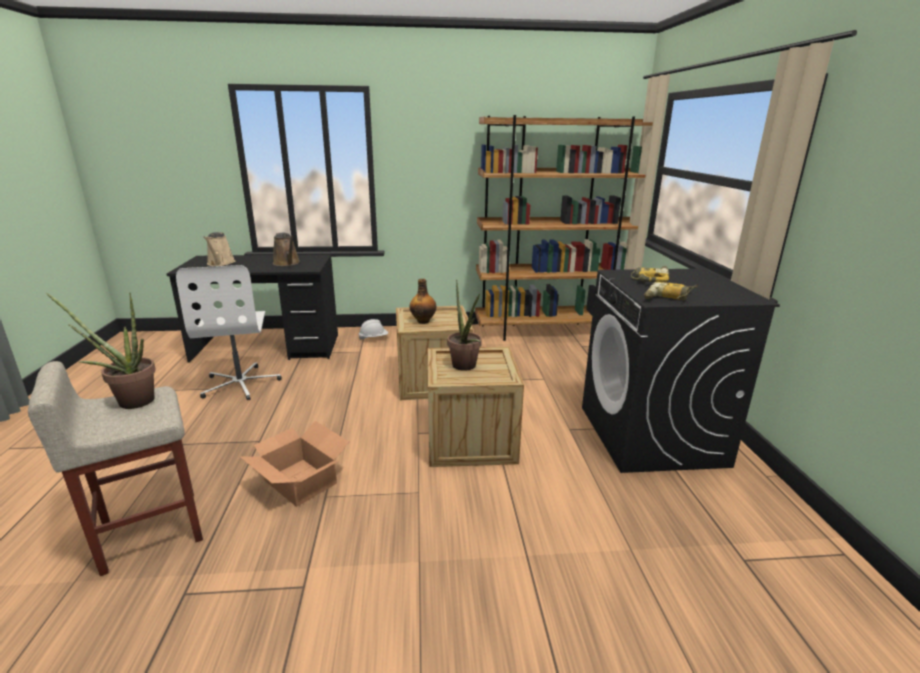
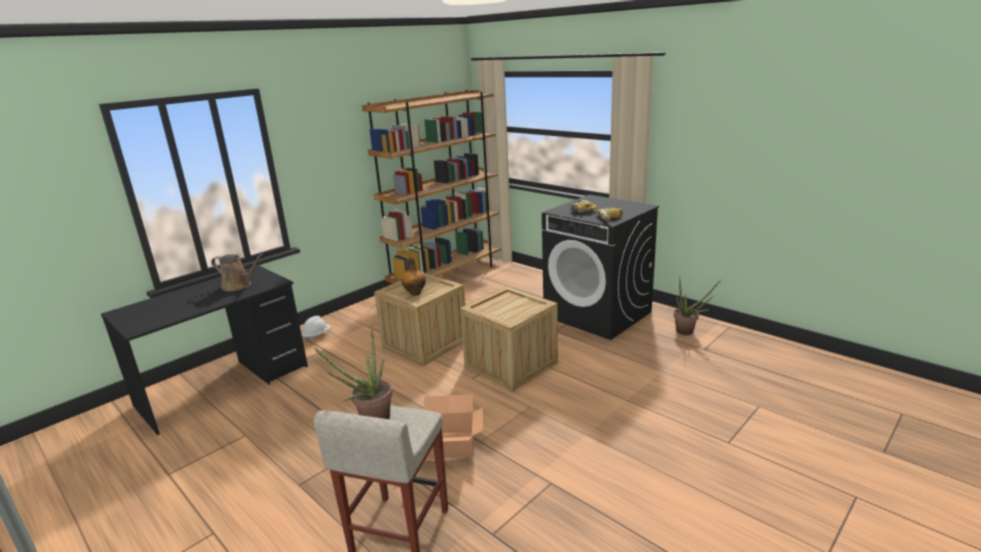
camera: 40 degrees left, 0 degrees up
white office chair [176,265,282,400] -> none
beige watering can [203,232,235,266] -> none
potted plant [447,280,482,371] -> potted plant moved to [674,279,721,335]

